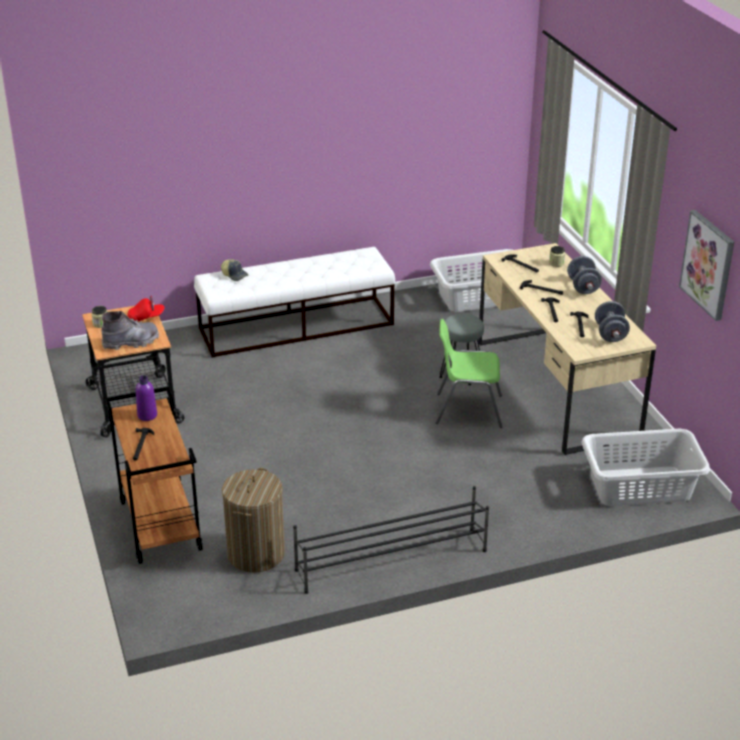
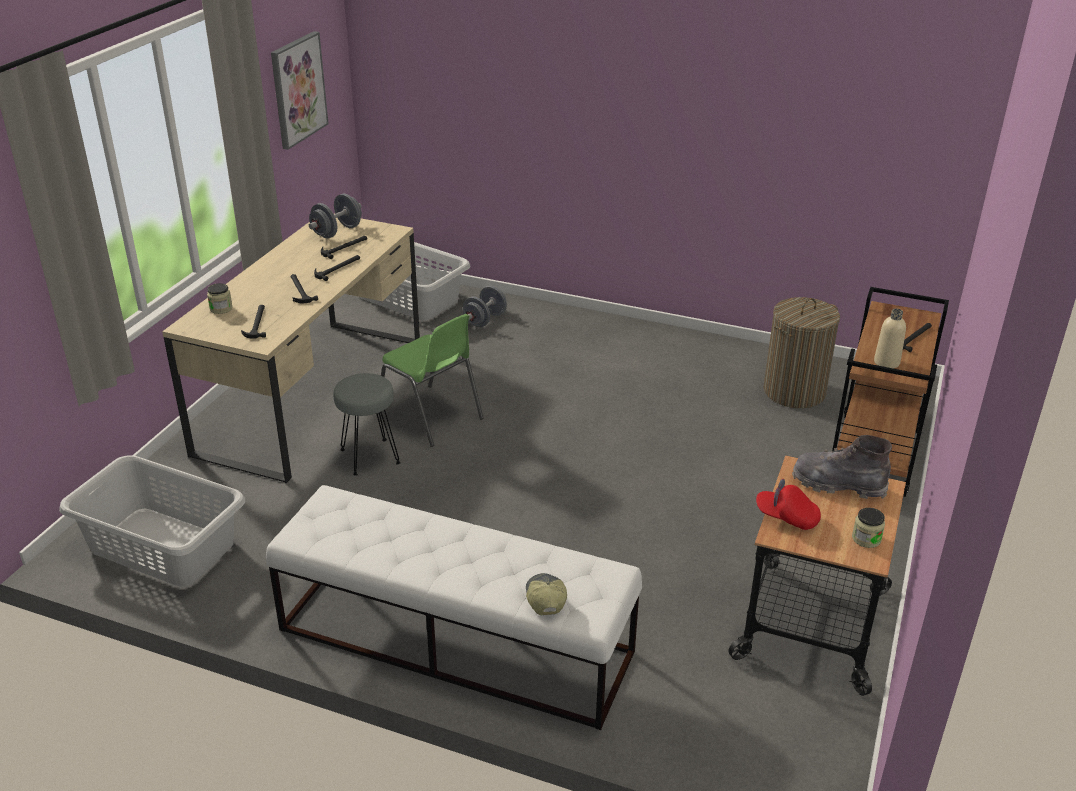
camera: 140 degrees left, 0 degrees up
purple bottle [136,375,157,421] -> beige bottle [874,308,906,368]
black shoe rack [293,486,489,594] -> none
grey dumbbell [567,256,602,294] -> grey dumbbell moved to [463,286,507,327]

